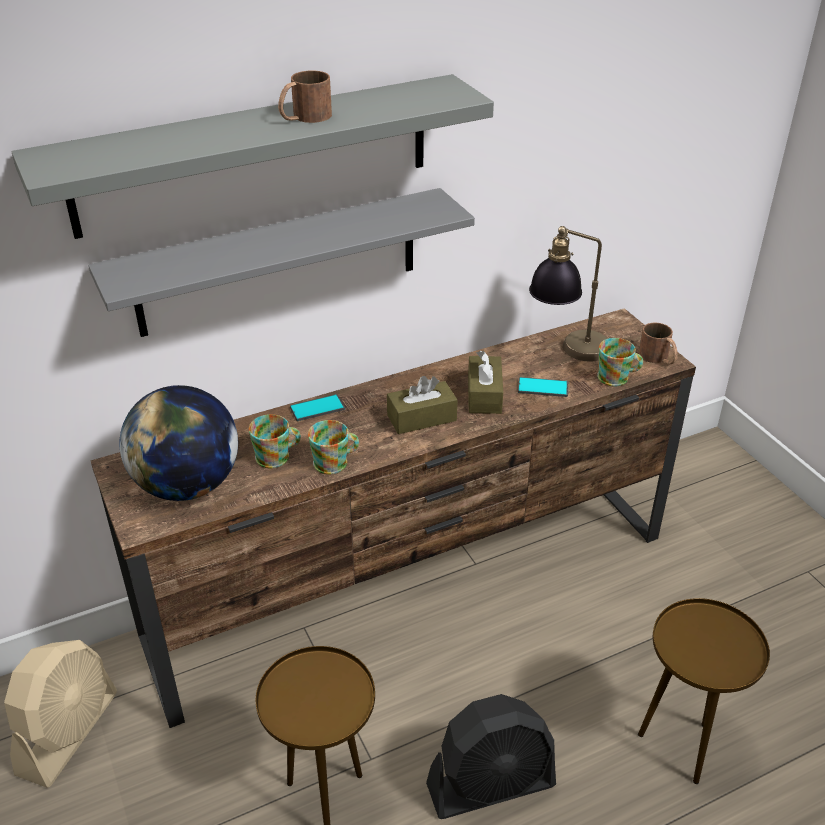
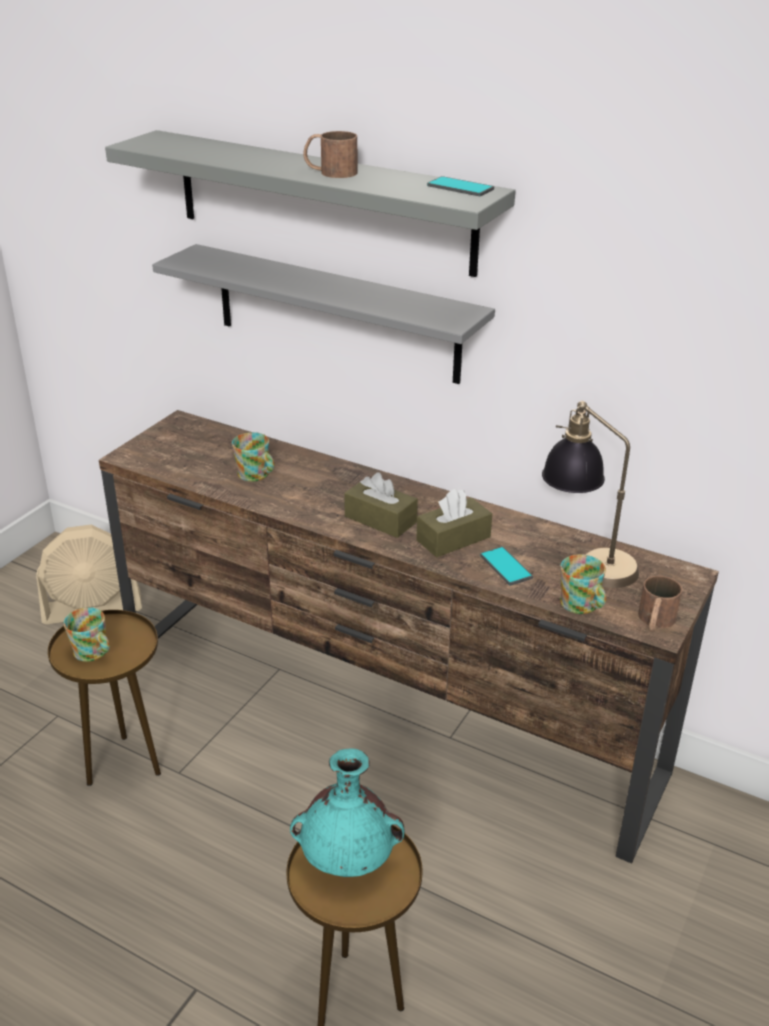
camera: 55 degrees right, 5 degrees down
globe [119,385,238,501] -> none
phone [290,394,345,421] -> phone moved to [427,176,494,196]
mug [308,420,359,475] -> mug moved to [64,607,110,662]
black fan [426,694,556,819] -> none
none -> turquoise vase [290,748,405,877]

